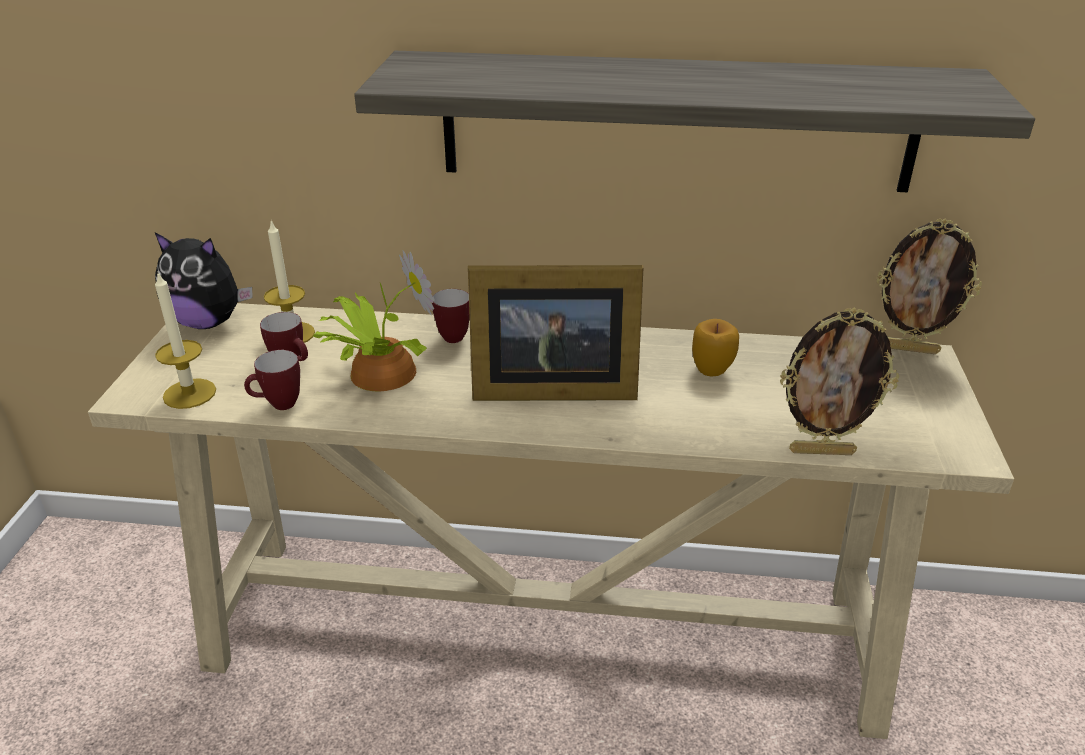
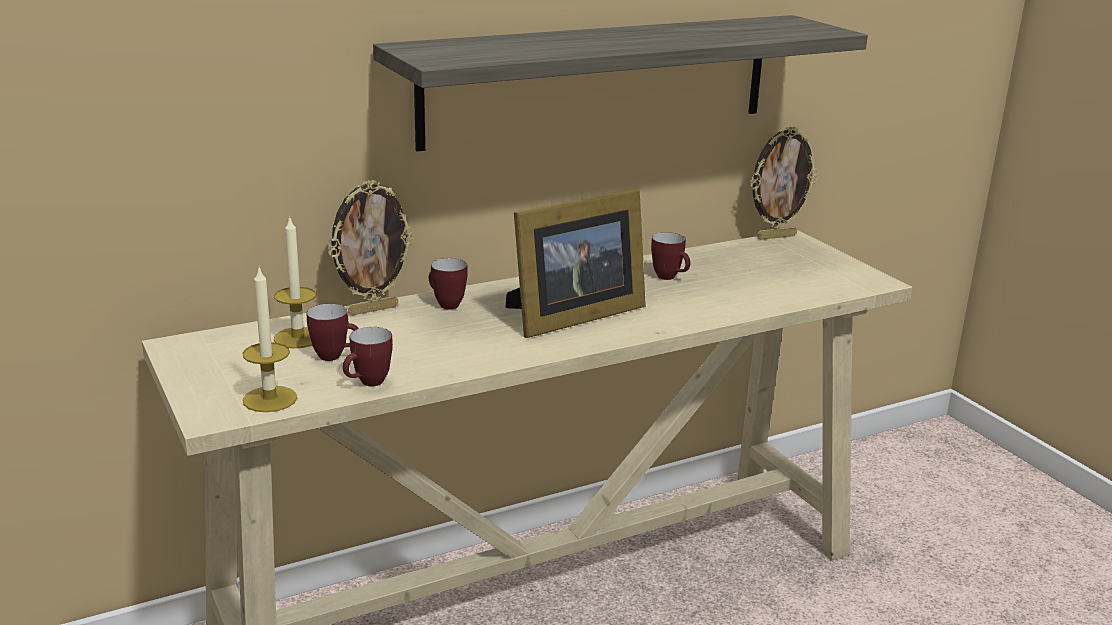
camera: 35 degrees left, 10 degrees down
plush toy [155,232,253,329] -> none
potted plant [312,250,435,391] -> none
apple [692,319,739,377] -> mug [651,232,690,280]
picture frame [780,308,899,455] -> picture frame moved to [327,180,414,315]

